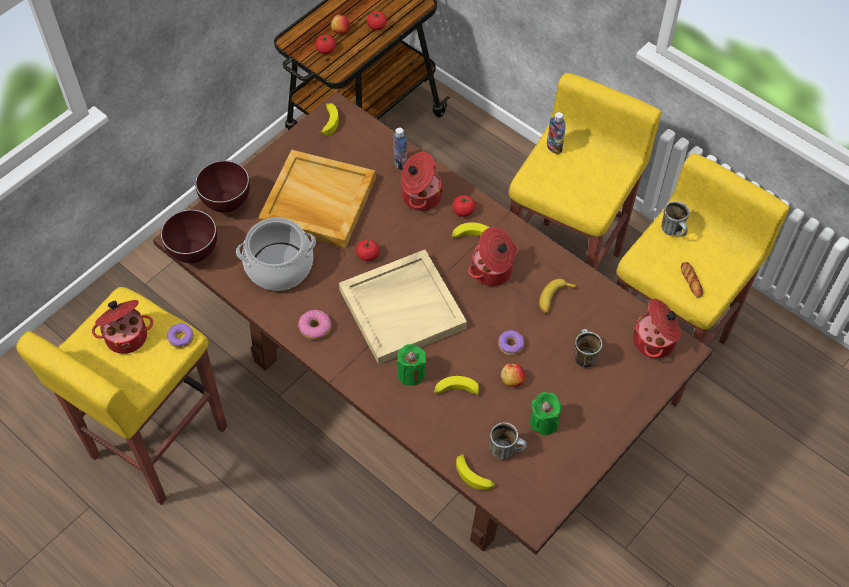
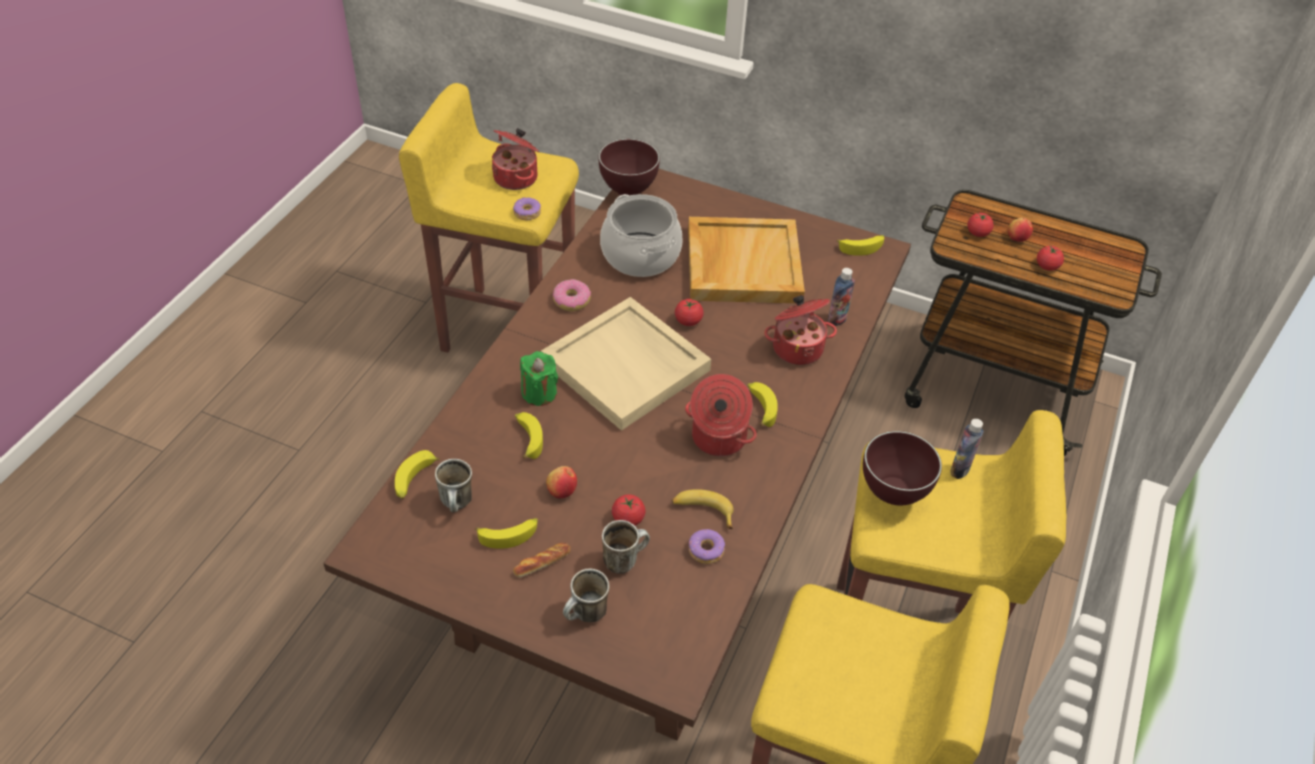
camera: 70 degrees right, 10 degrees down
brown bowl [195,160,250,212] -> brown bowl moved to [863,431,942,506]
tomato [452,195,475,217] -> tomato moved to [612,494,645,526]
donut [498,330,524,355] -> donut moved to [689,529,725,564]
green candle [530,392,561,435] -> banana [475,518,538,549]
cooking pot [633,299,681,358] -> none
mug [661,201,690,237] -> mug moved to [563,569,610,622]
bread [681,262,703,298] -> bread moved to [513,543,571,577]

